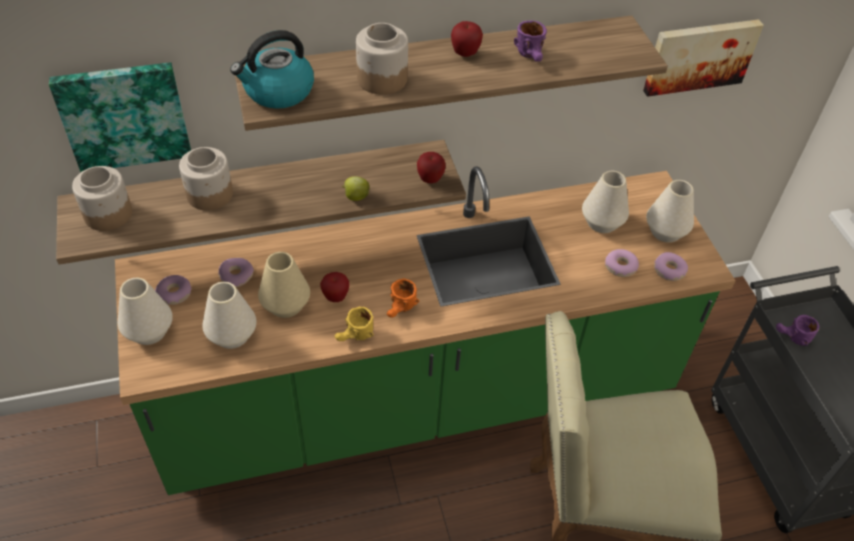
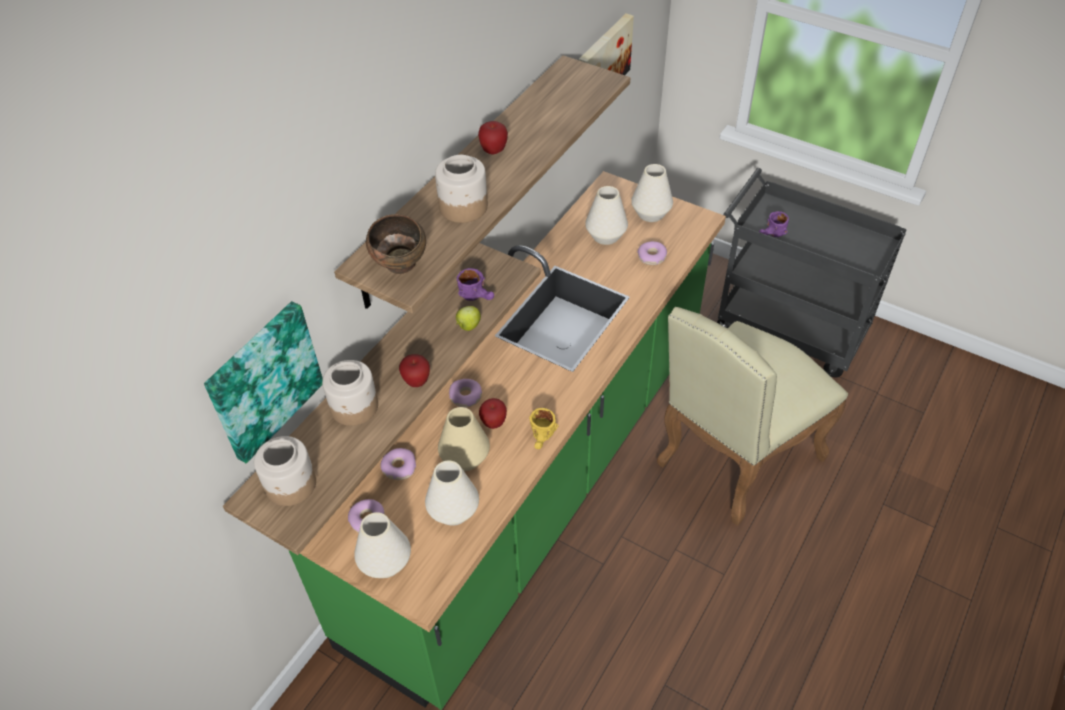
camera: 40 degrees left, 0 degrees up
kettle [230,30,314,109] -> brown bowl [366,214,426,274]
orange mug [387,279,419,318] -> none
apple [417,152,446,183] -> apple moved to [399,354,430,387]
purple mug [514,21,547,62] -> purple mug moved to [457,268,494,301]
donut [654,252,688,281] -> donut moved to [449,379,482,407]

